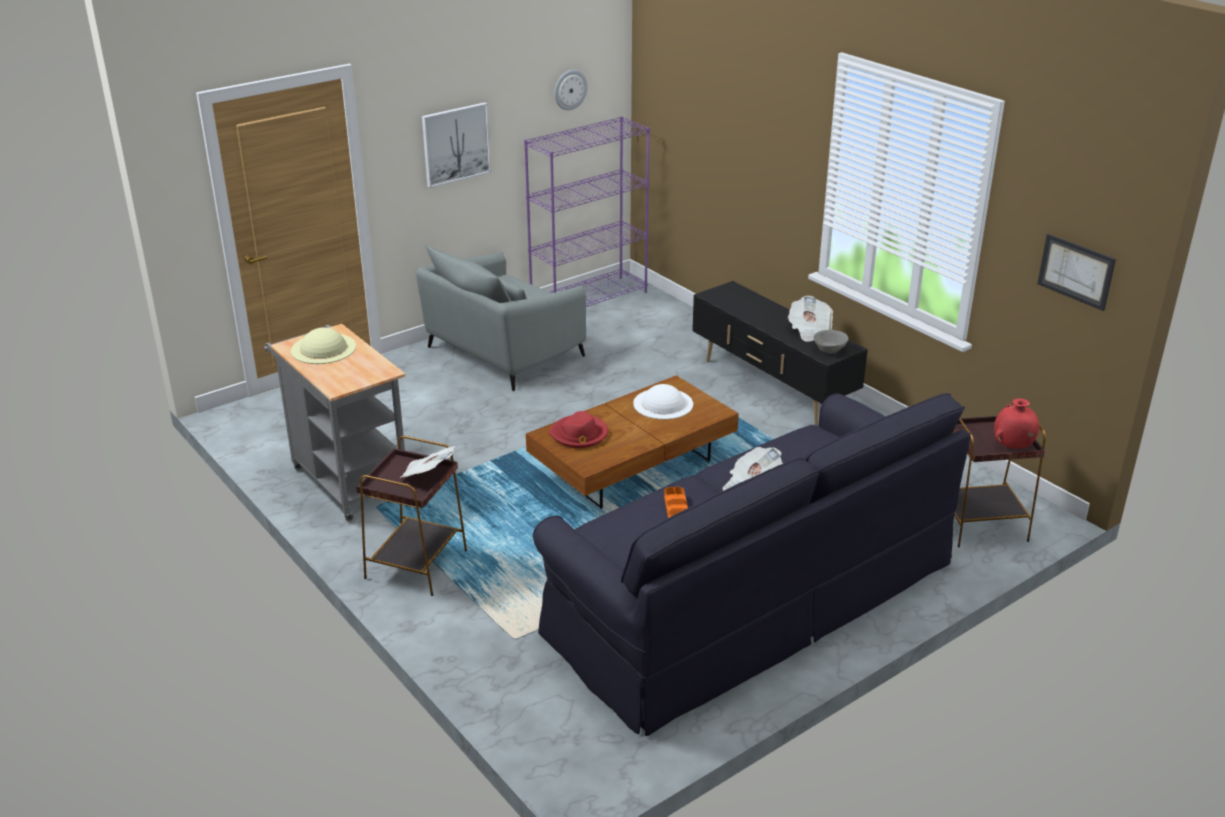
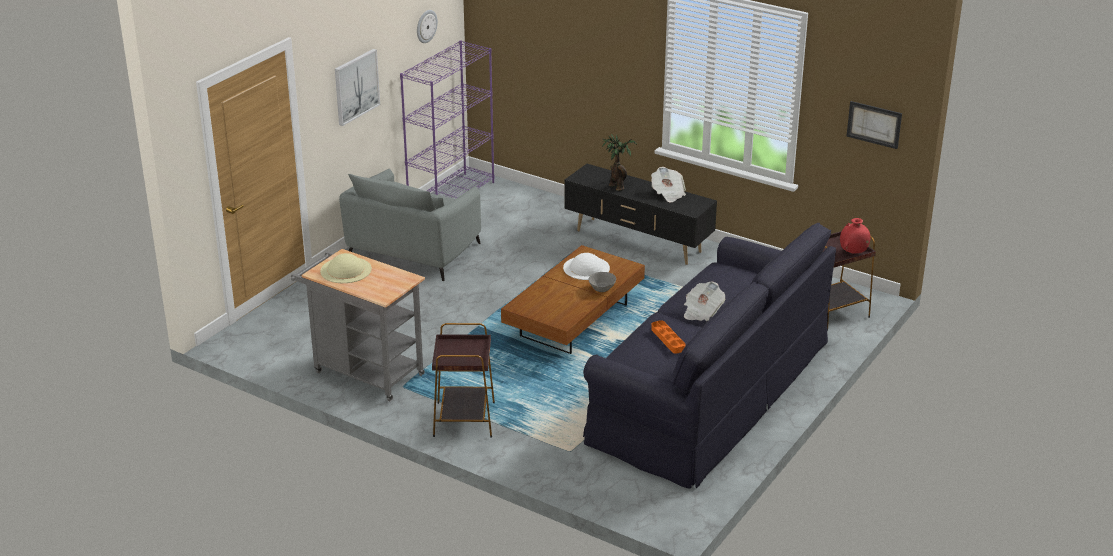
camera: 20 degrees left, 0 degrees up
newspaper [400,446,456,478] -> none
red hat [549,411,608,448] -> none
grey bowl [814,330,848,354] -> grey bowl moved to [588,272,616,292]
none -> potted plant [602,134,637,191]

